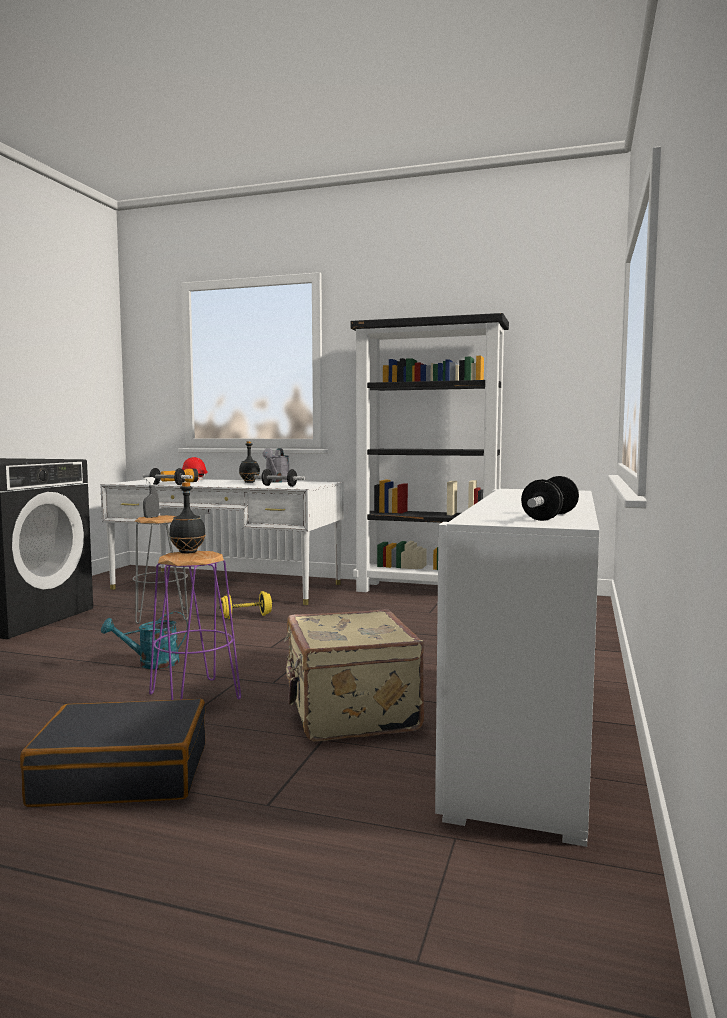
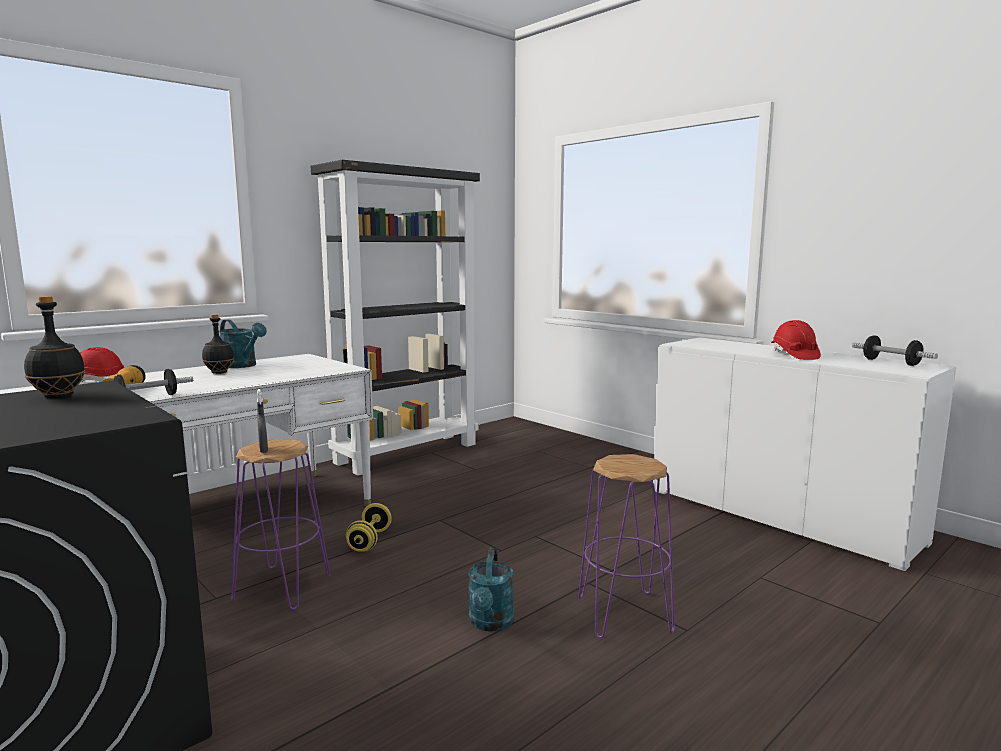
camera: 60 degrees left, 5 degrees up
black suitcase [20,699,206,807] -> none
grey stool [132,515,188,624] -> purple stool [231,439,330,610]
black bottle [169,482,206,554] -> black bottle moved to [24,296,85,398]
dumbbell [254,469,305,487] -> none
grey watering can [262,448,289,483] -> turquoise watering can [219,320,267,368]
beige suitcase [284,609,424,741] -> none
none -> red hard hat [771,320,821,360]

